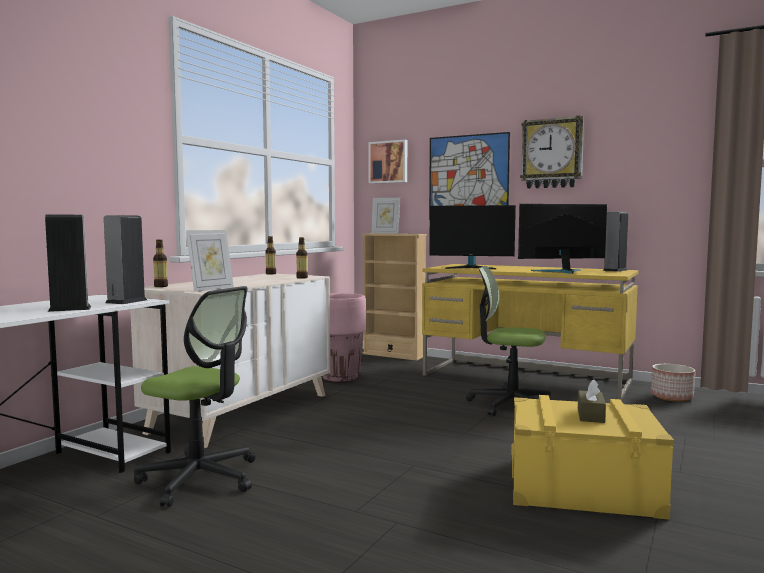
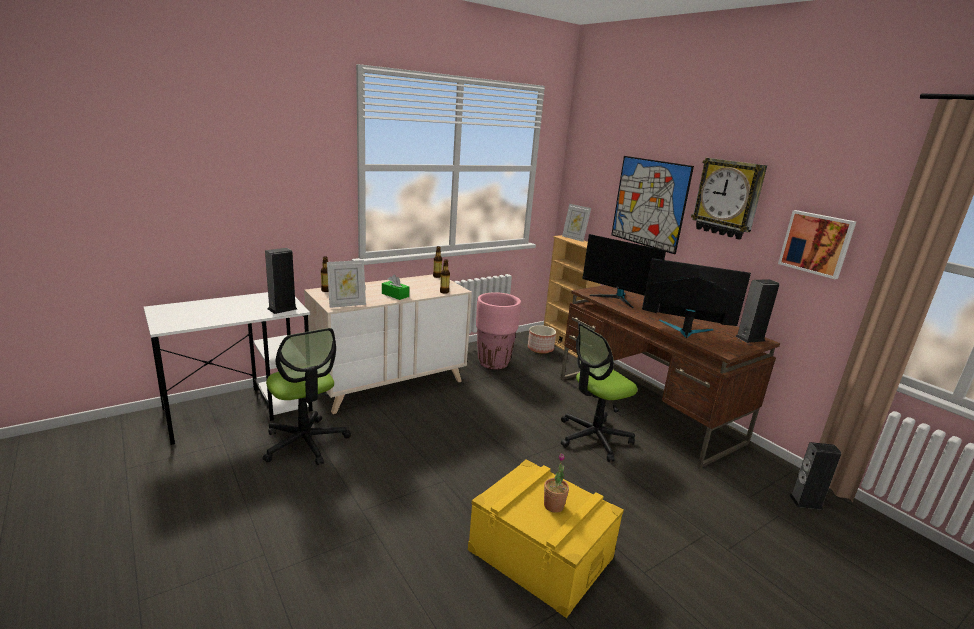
camera: 25 degrees right, 15 degrees up
speaker [45,214,91,312] -> speaker moved to [789,442,841,510]
picture [368,140,407,184] -> picture moved to [778,210,856,279]
yellow desk [422,264,638,401] -> brown desk [560,285,780,468]
office chair [466,266,551,416] -> office chair turned 75 degrees counterclockwise [561,323,637,462]
brown tissue box [578,379,606,423] -> potted plant [544,453,569,513]
planter [651,364,695,402] -> planter moved to [528,325,556,354]
none -> green tissue box [382,275,409,300]

